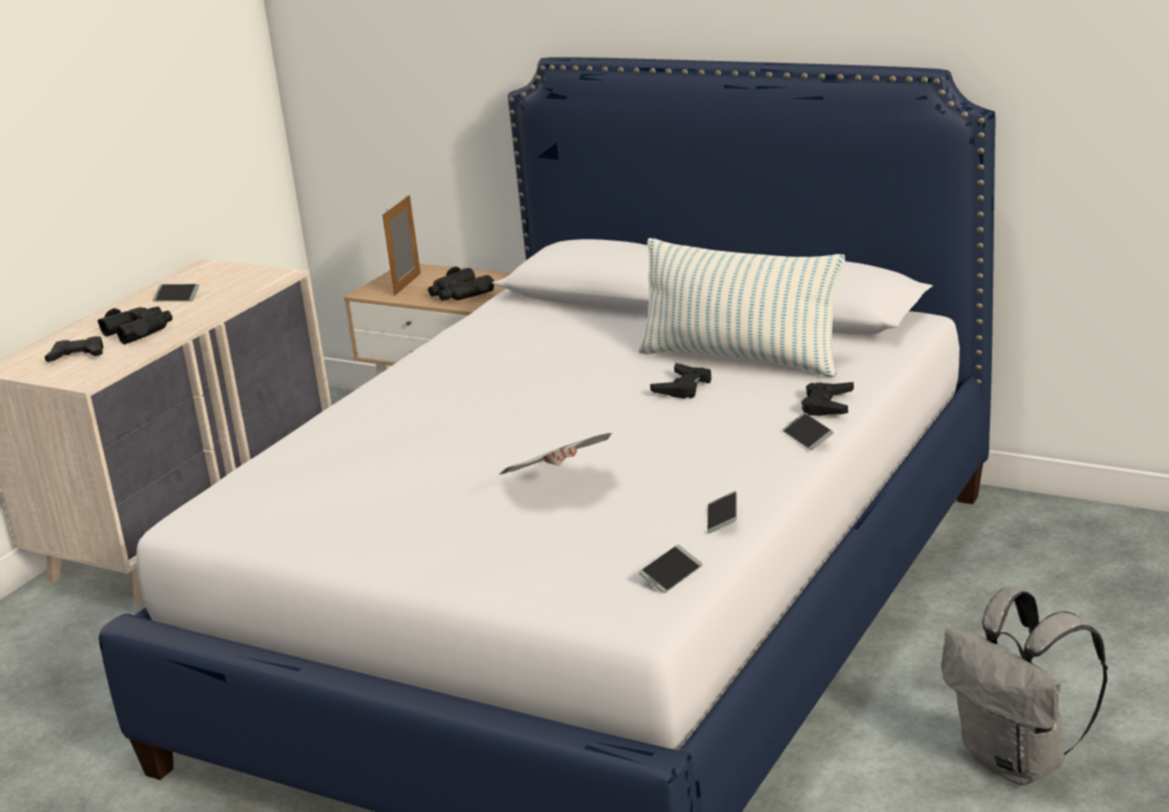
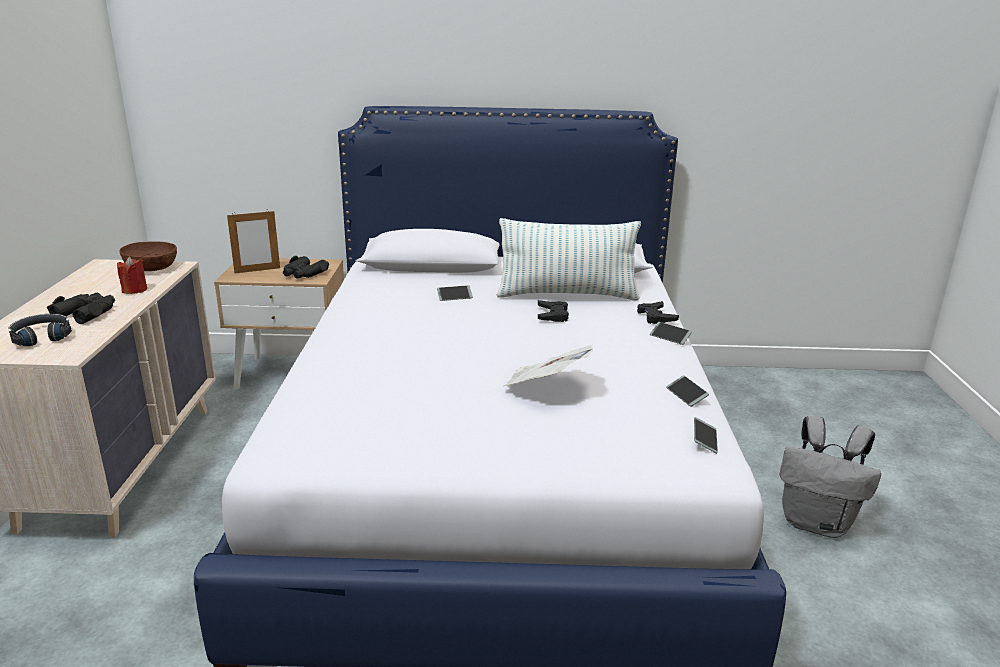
camera: 30 degrees left, 0 degrees up
black game controller [45,336,103,362] -> black headphones [9,314,72,346]
phone [153,284,199,301] -> phone moved to [437,285,473,301]
picture frame [382,195,421,296] -> picture frame turned 105 degrees counterclockwise [227,211,280,273]
none -> red candle [117,257,147,294]
none -> brown bowl [119,241,177,271]

